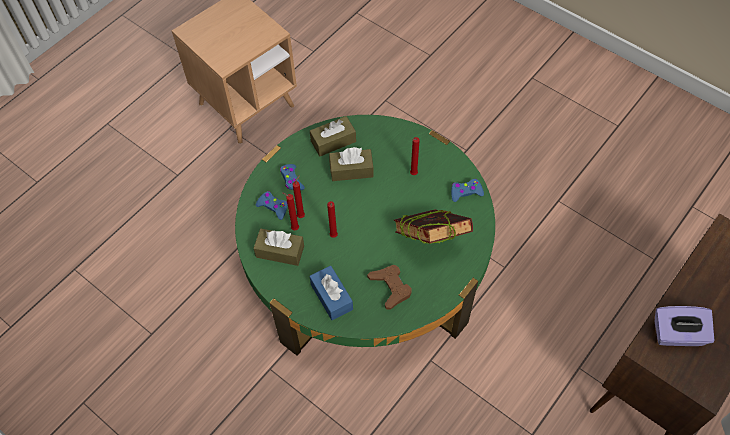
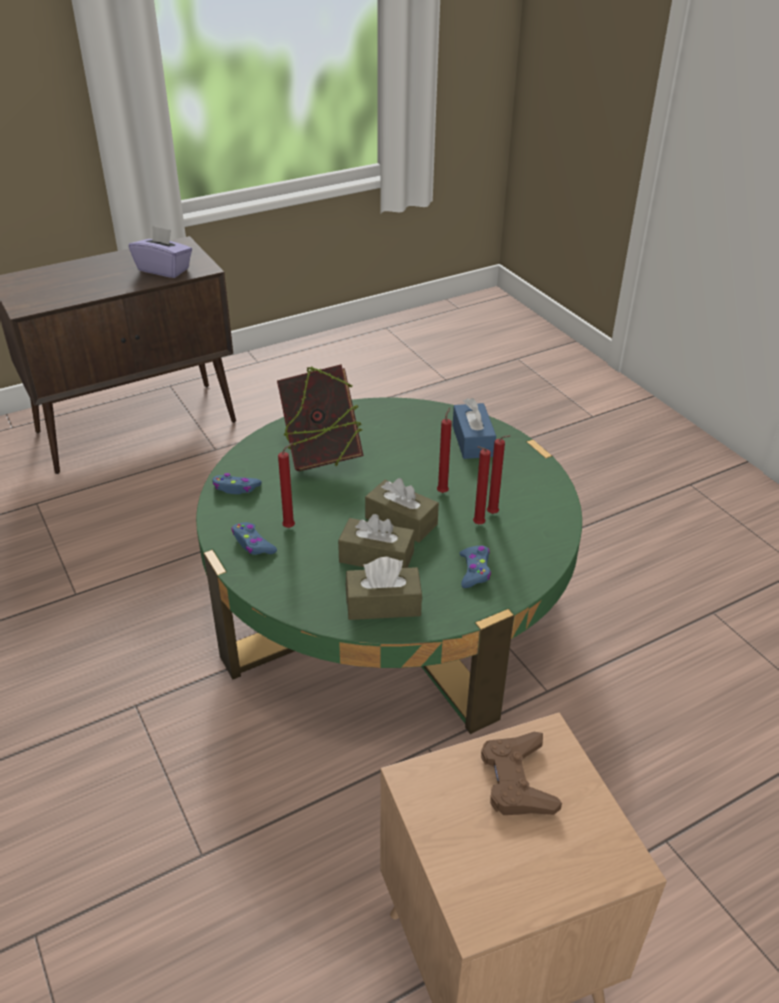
camera: 160 degrees left, 20 degrees down
brown tissue box [254,229,304,266] -> brown tissue box moved to [365,478,439,543]
blue game controller [256,191,287,220] -> blue game controller moved to [232,522,277,555]
brown game controller [367,265,412,310] -> brown game controller moved to [481,732,562,815]

